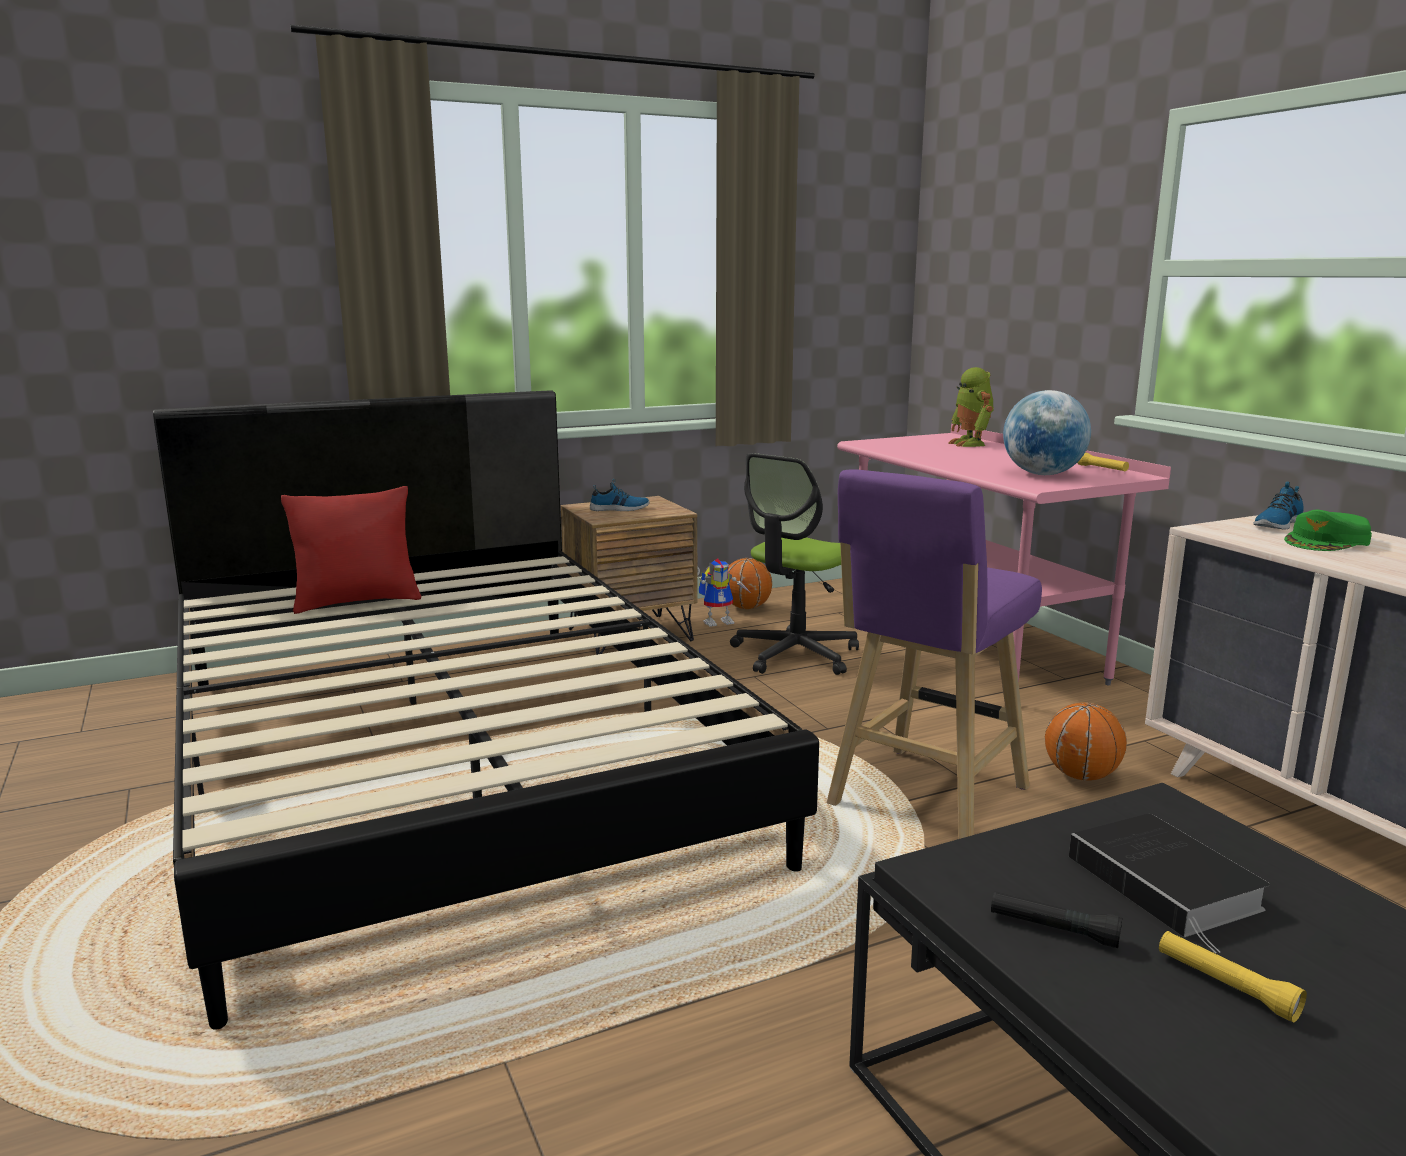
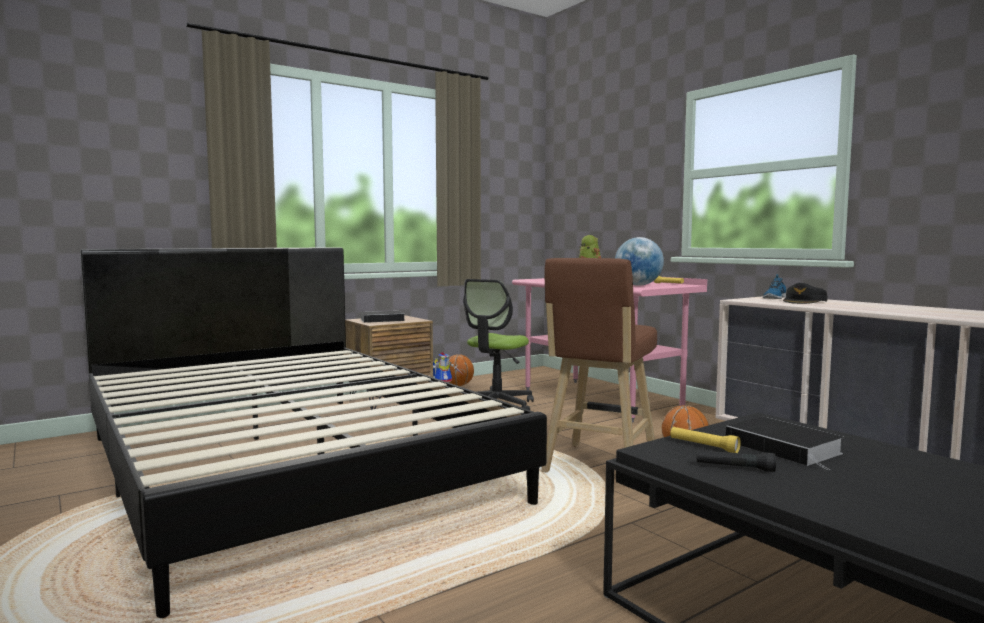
camera: 10 degrees left, 10 degrees down
red pillow [281,486,421,614] -> none
shoe [590,479,649,511] -> book [360,311,404,323]
purple stool [827,469,1042,839] -> brown stool [541,258,657,473]
yellow flashlight [1159,931,1307,1022] -> yellow flashlight moved to [670,427,741,453]
green cap [1284,510,1372,551] -> black cap [783,283,827,304]

